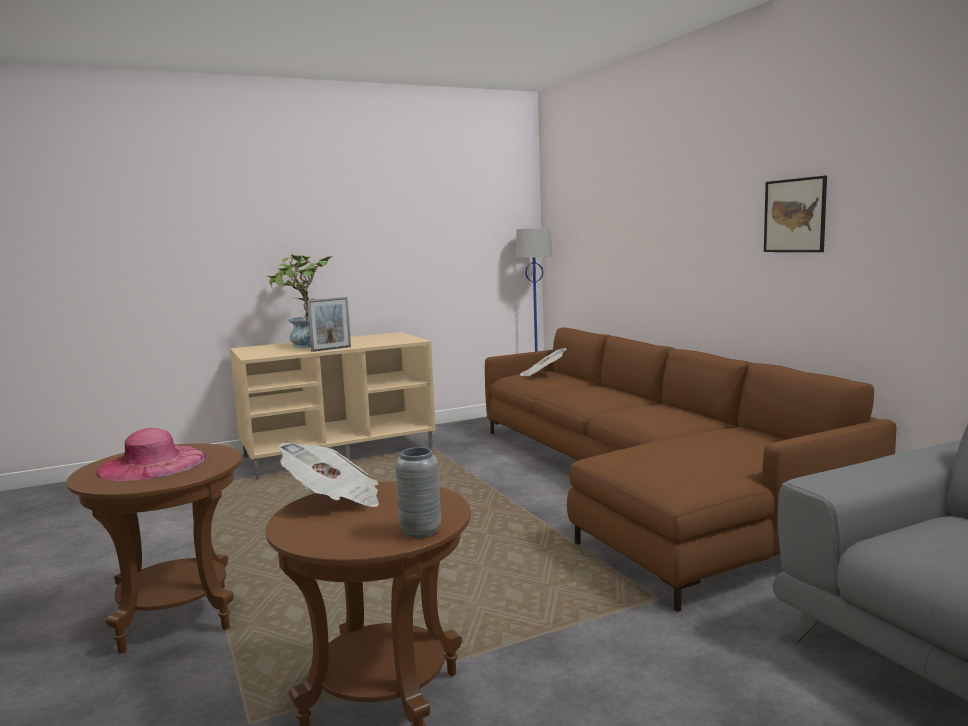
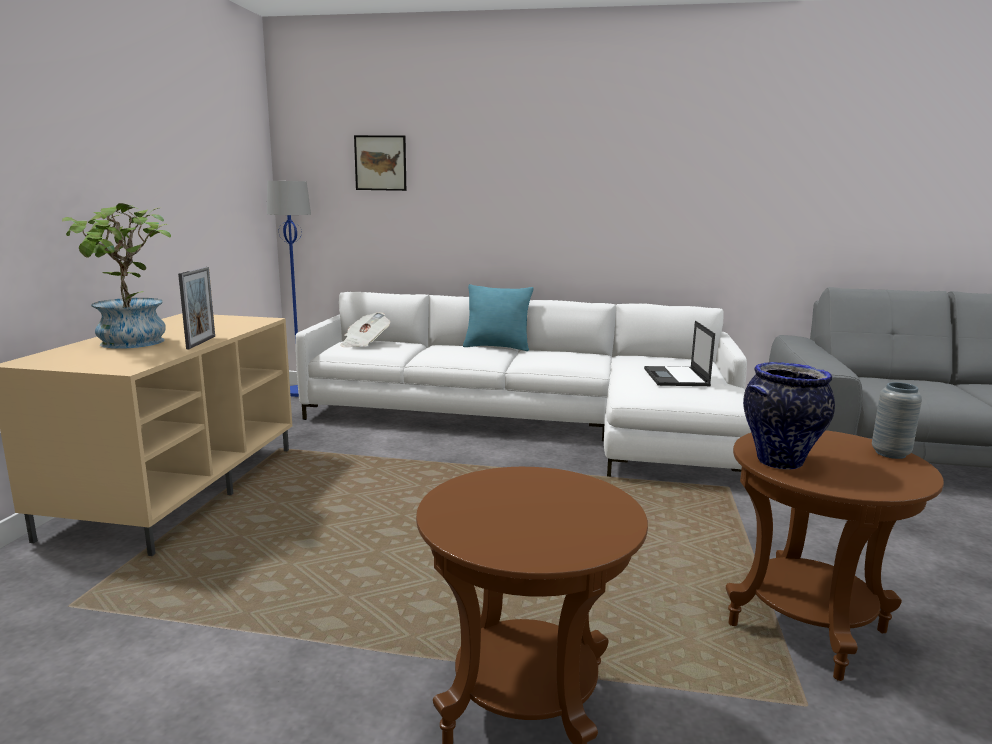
camera: 55 degrees left, 5 degrees up
pink hat [96,428,206,481] -> none
newspaper [279,443,379,507] -> vase [743,362,835,470]
brown sofa [485,328,896,612] -> white sofa [295,292,751,477]
picture [764,176,827,252] -> picture moved to [354,135,406,191]
none -> turquoise pillow [463,284,533,351]
none -> laptop [644,321,715,386]

